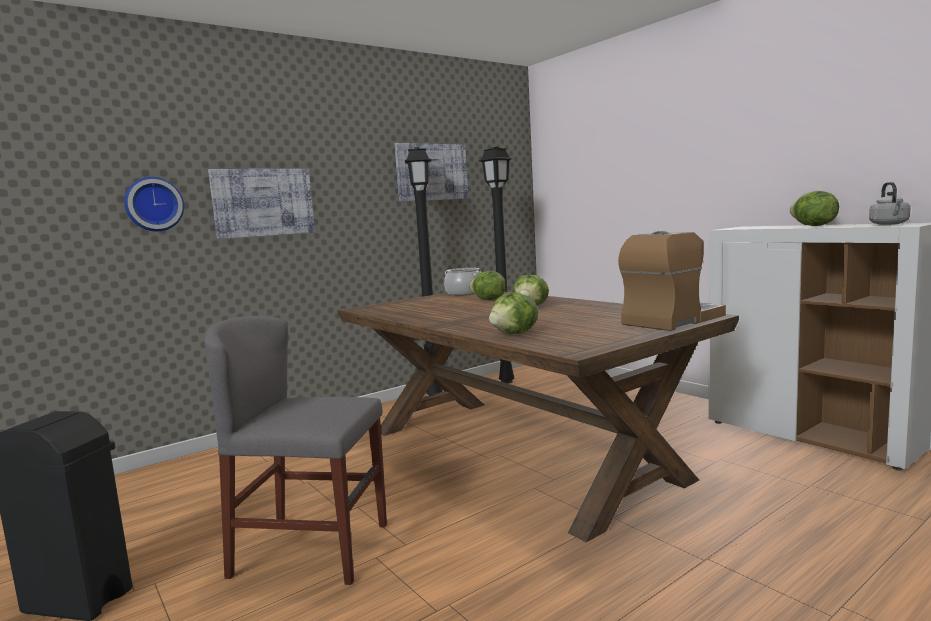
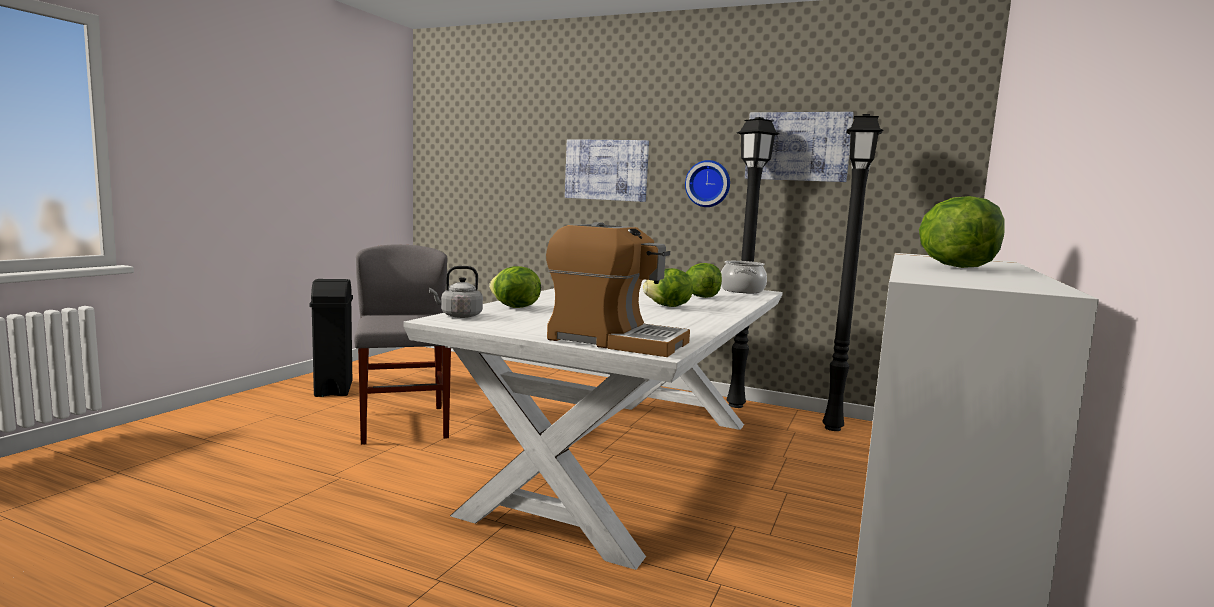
camera: 60 degrees right, 0 degrees up
wall clock [124,177,184,232] -> wall clock moved to [685,160,730,207]
brown dining table [337,292,739,542] -> white dining table [403,279,783,570]
grey kettle [869,182,910,225] -> grey kettle moved to [429,266,483,318]

